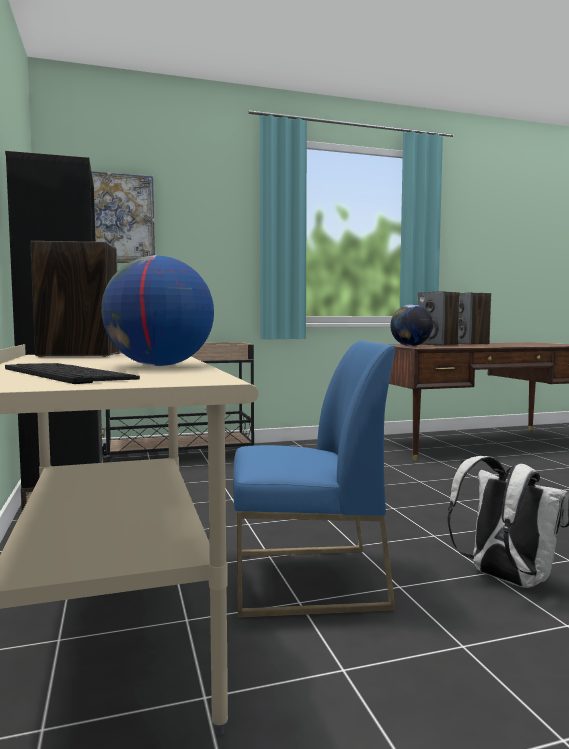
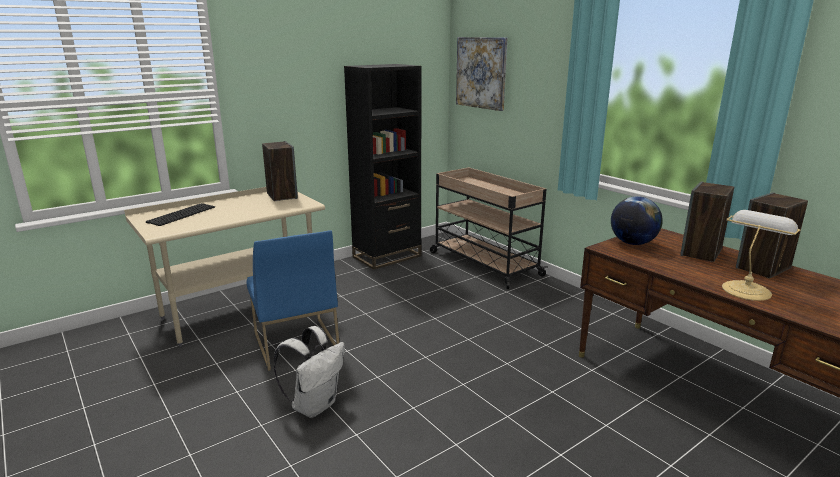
camera: 70 degrees right, 15 degrees up
globe [101,256,214,366] -> none
none -> table lamp [722,210,801,301]

